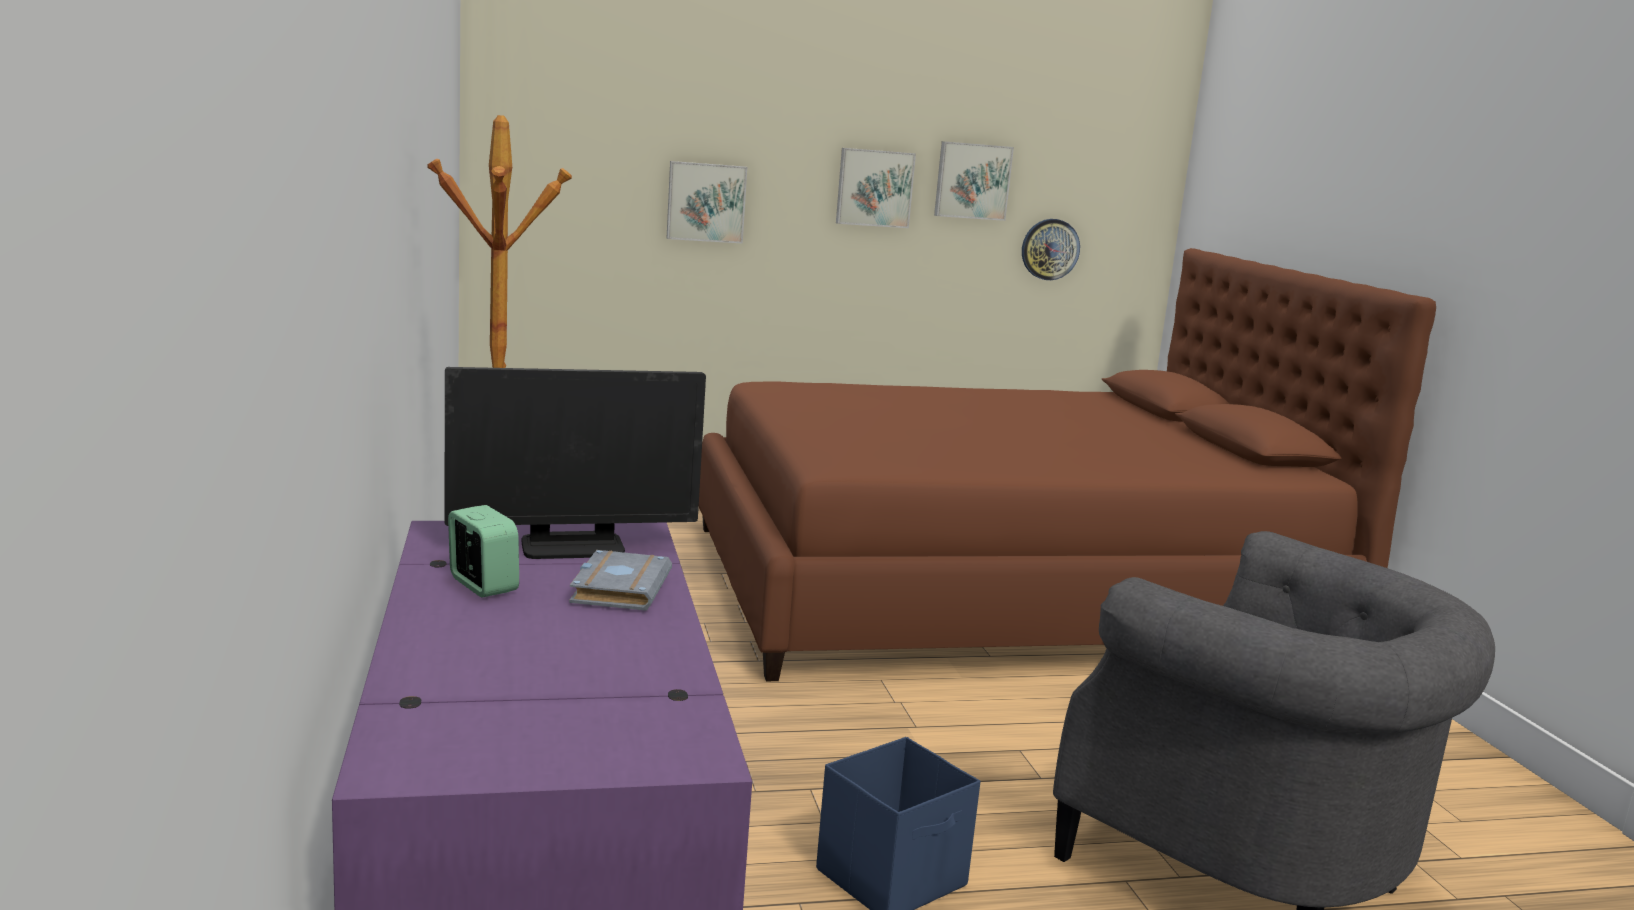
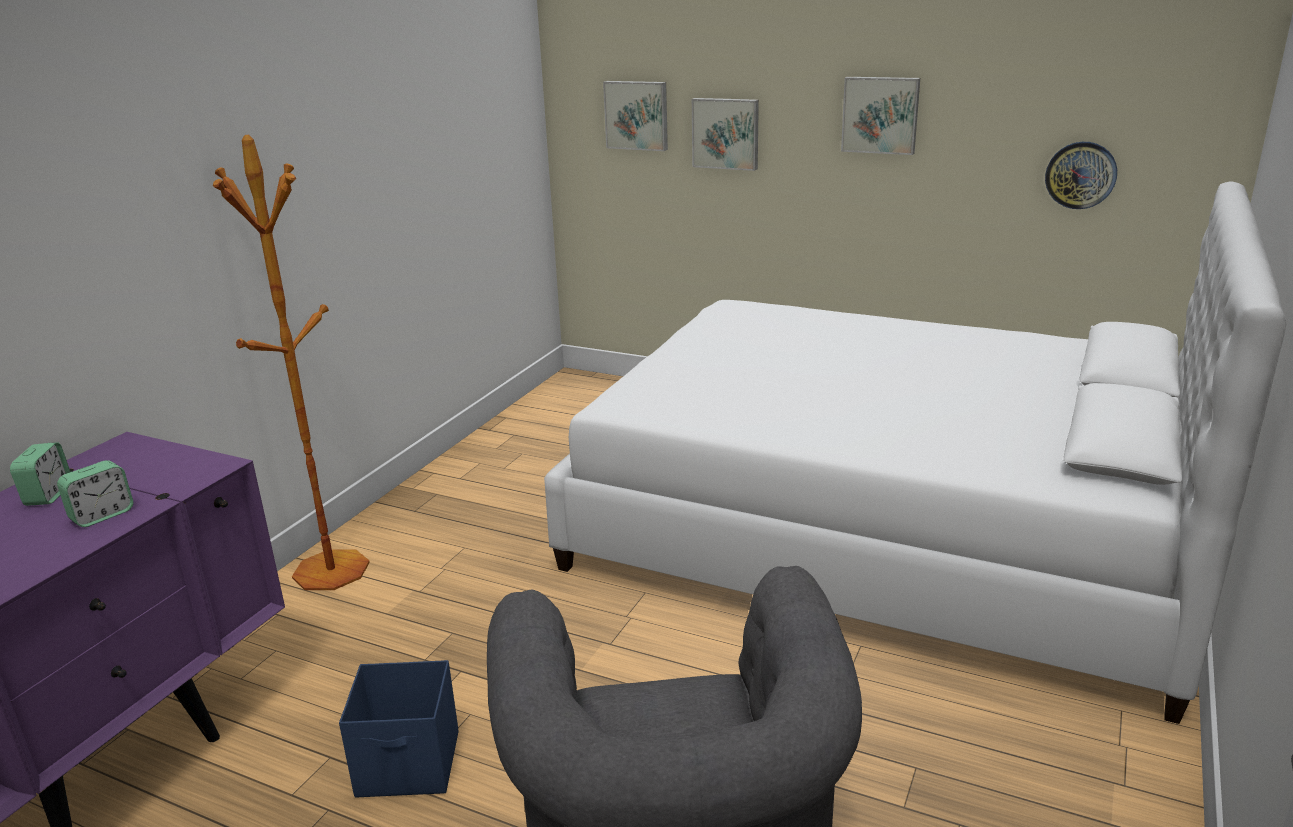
camera: 40 degrees right, 10 degrees up
monitor [444,367,706,559] -> none
grey book [569,550,672,611] -> alarm clock [57,460,133,527]
brown bed [699,248,1436,681] -> white bed [544,181,1286,724]
picture [934,141,1014,221] -> picture moved to [603,81,668,151]

